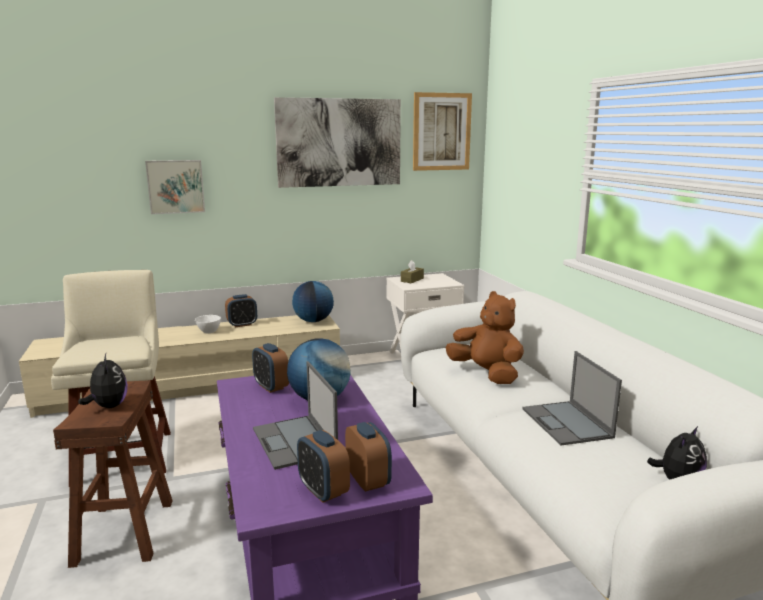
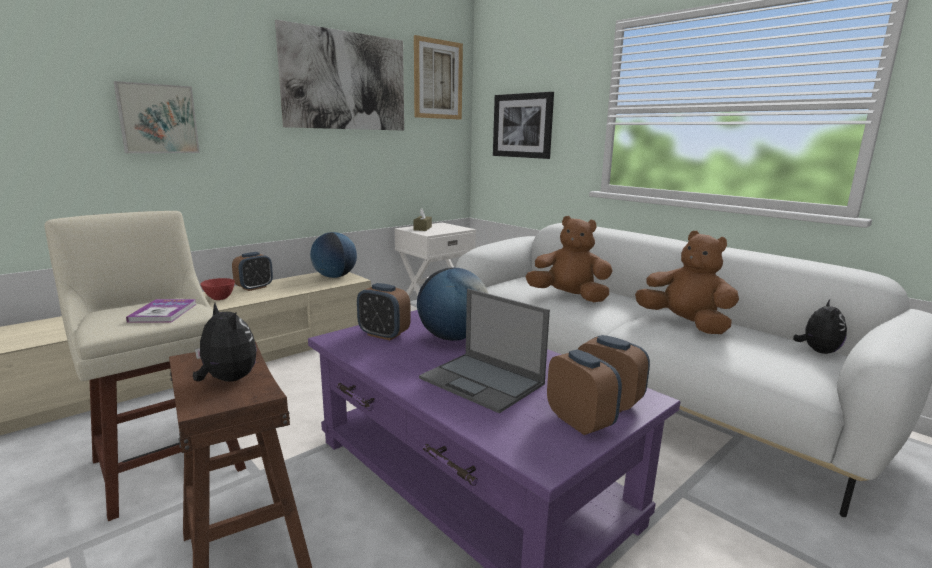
camera: 25 degrees left, 0 degrees up
white bowl [195,315,221,333] -> red bowl [200,278,235,300]
alarm clock [297,430,350,503] -> alarm clock turned 150 degrees counterclockwise [547,349,622,435]
laptop [522,351,622,445] -> brown plush toy [635,231,739,334]
none -> book [126,299,197,323]
none -> picture [493,92,554,159]

